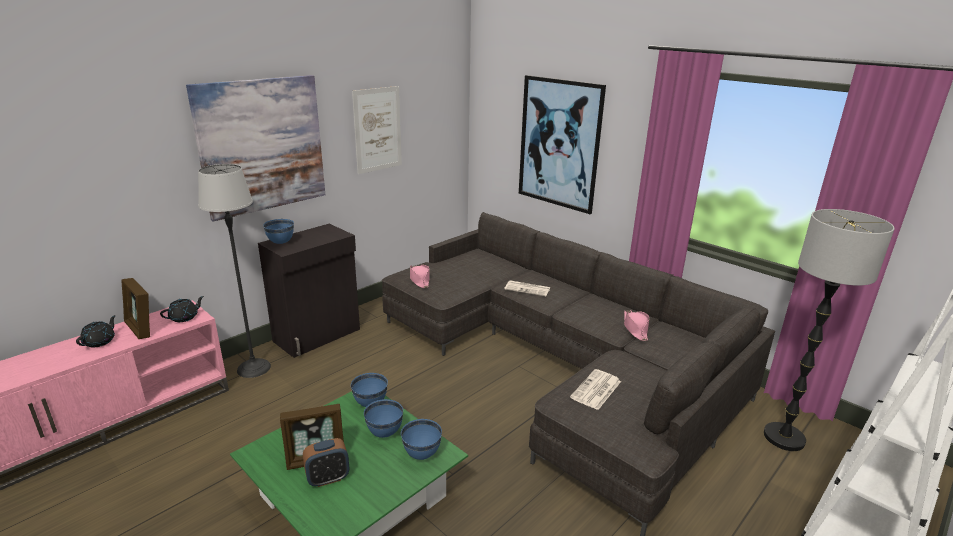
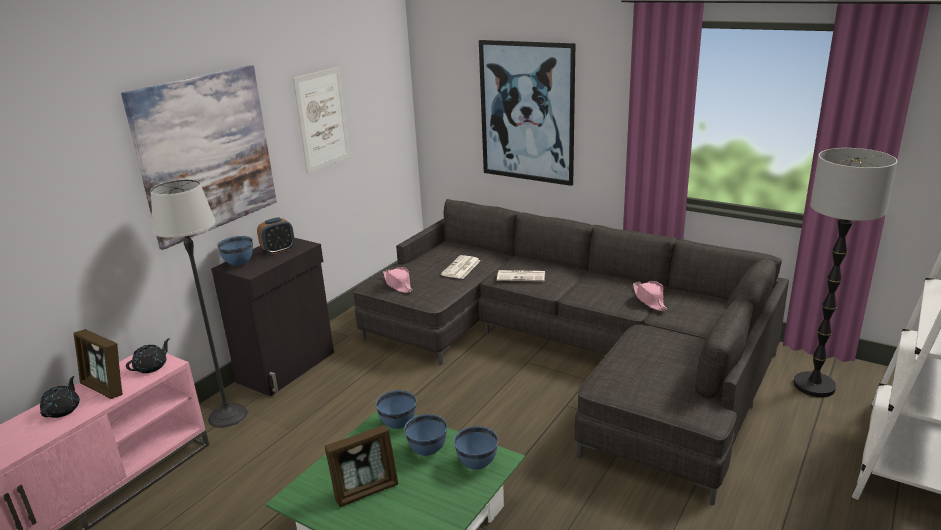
camera: 10 degrees left, 0 degrees up
alarm clock [303,438,349,487] -> alarm clock moved to [257,217,295,255]
newspaper [570,369,621,410] -> newspaper moved to [441,255,481,279]

